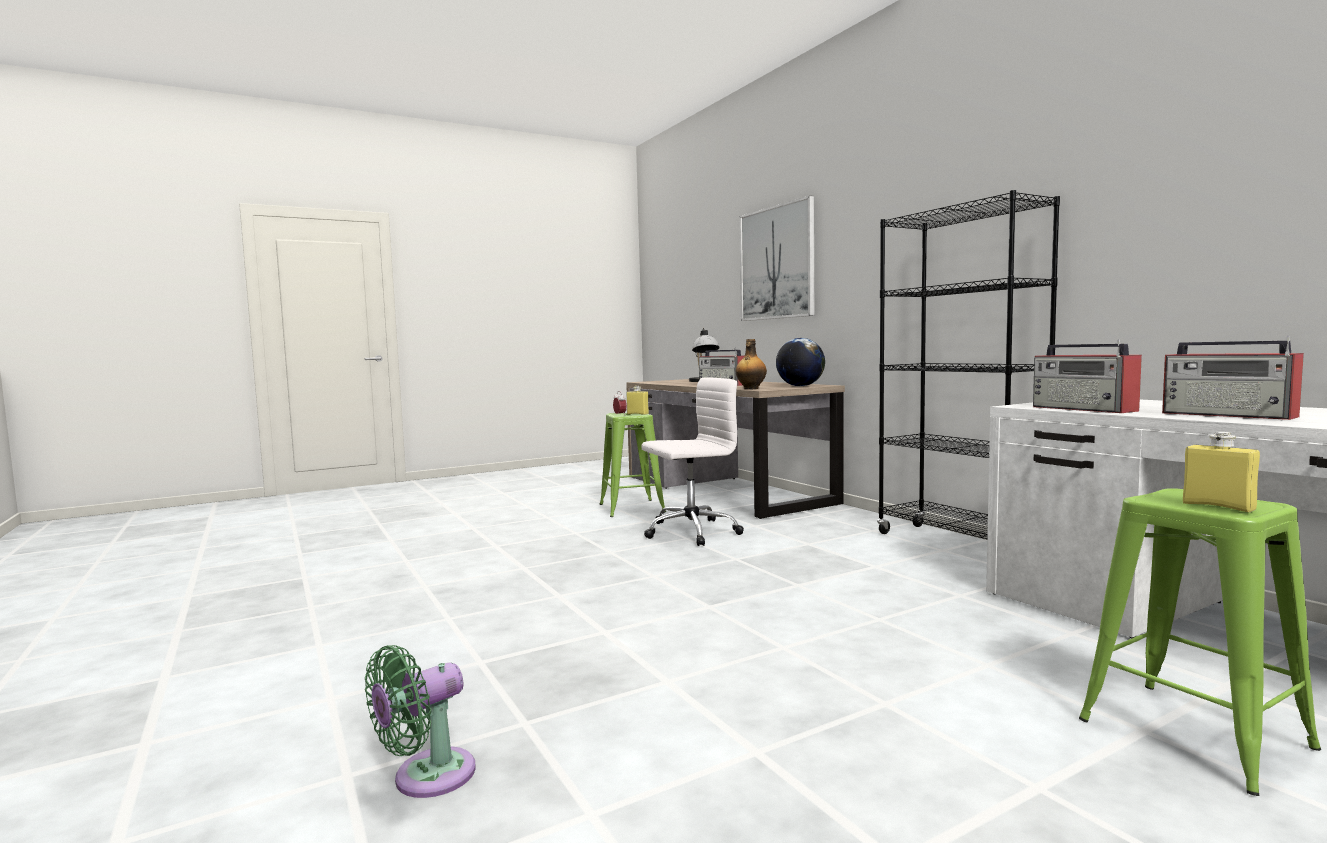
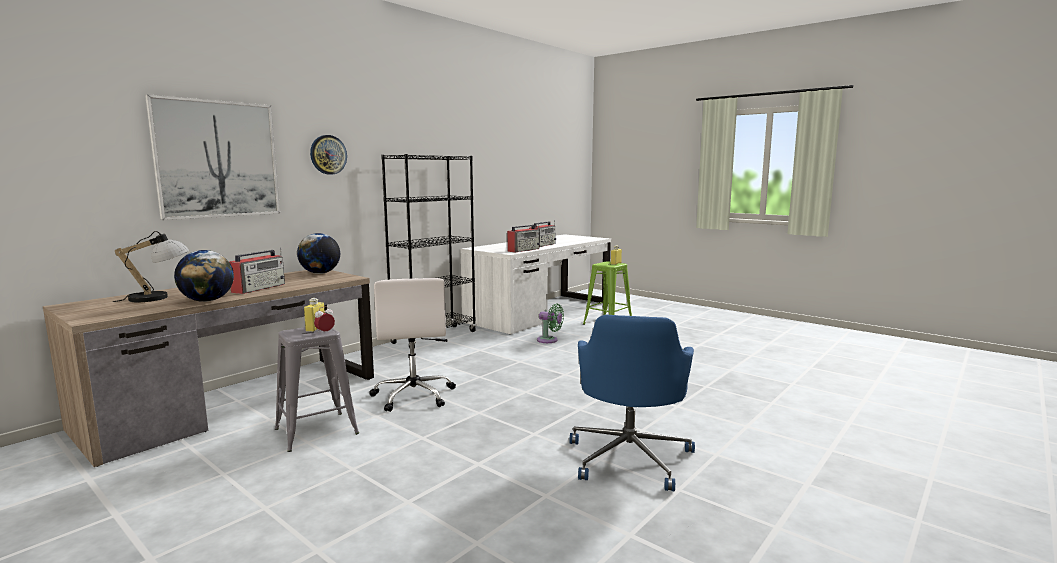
camera: 110 degrees left, 5 degrees up
green fan [365,645,476,798] -> green fan moved to [537,303,564,343]
green stool [600,413,666,517] -> grey stool [275,327,359,452]
white office chair [641,377,744,546] -> white office chair turned 150 degrees counterclockwise [369,278,456,412]
bottle [736,339,767,390] -> none
none -> globe [174,250,234,302]
none -> wall clock [310,135,347,174]
none -> blue office chair [569,315,695,491]

